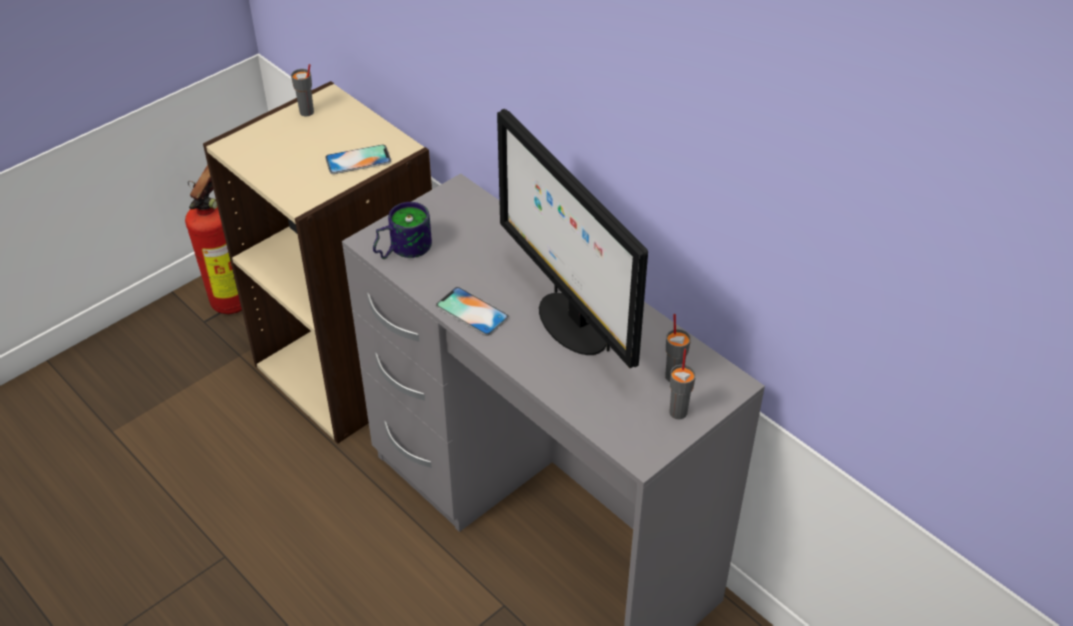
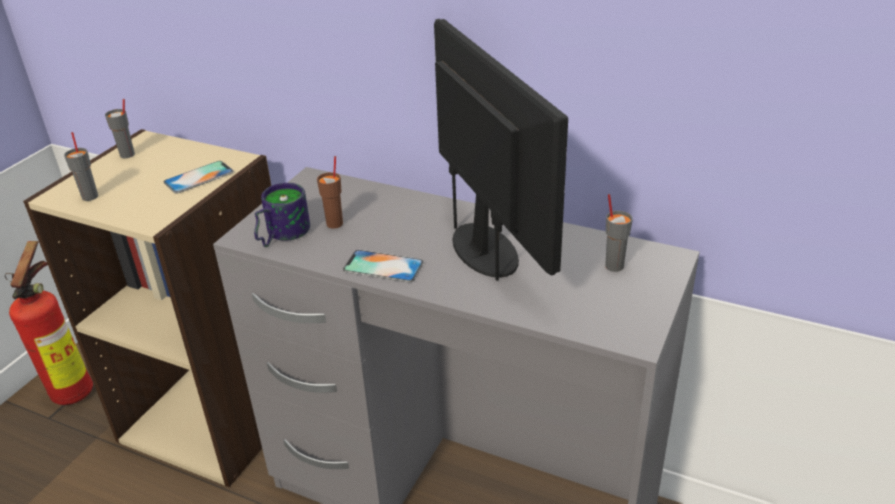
camera: 20 degrees left, 10 degrees down
monitor [497,109,648,368] -> monitor turned 150 degrees counterclockwise [434,19,568,281]
grey cup [669,349,696,419] -> grey cup moved to [64,132,98,201]
none -> brown cup [317,156,343,229]

